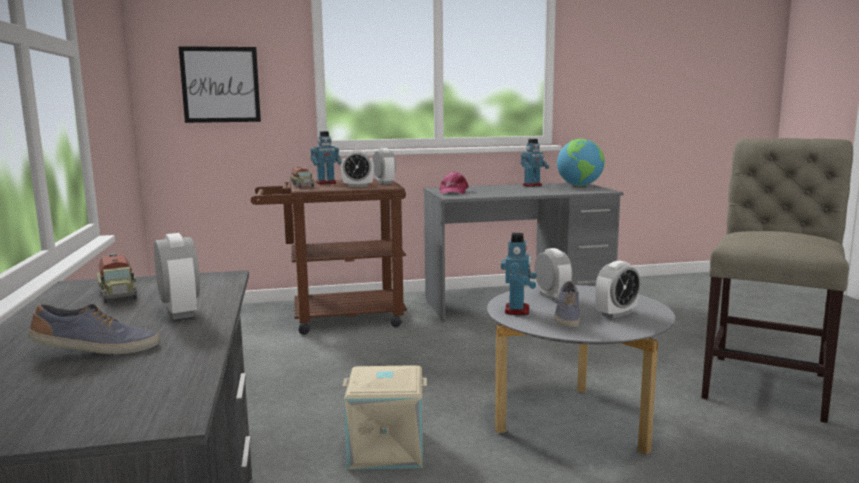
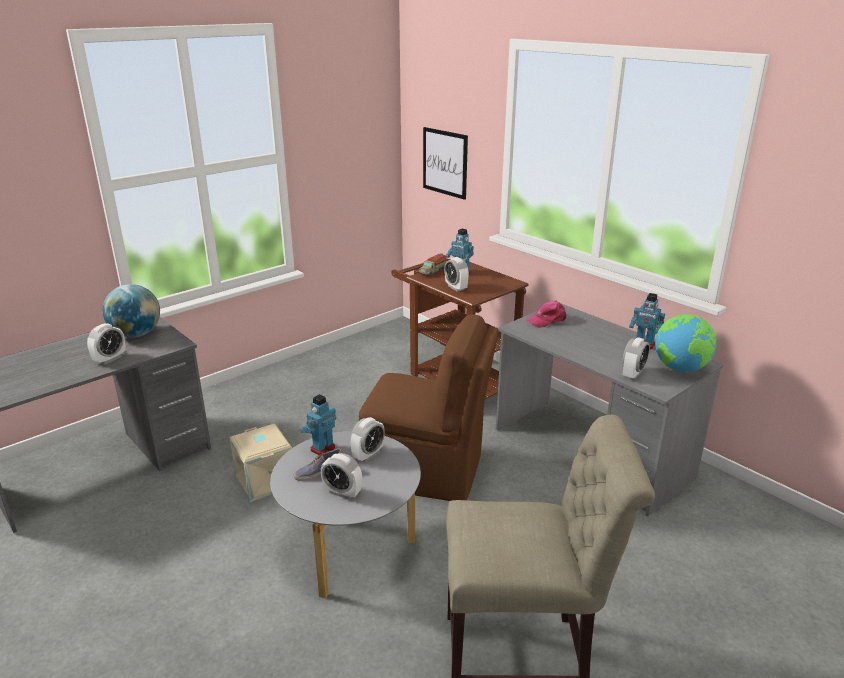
camera: 60 degrees right, 15 degrees up
shoe [28,304,160,354] -> none
toy truck [97,253,137,304] -> globe [102,284,160,337]
alarm clock [373,148,396,185] -> alarm clock moved to [622,337,650,380]
toy robot [501,233,537,315] -> toy robot turned 150 degrees clockwise [299,394,336,455]
none -> brown chair [359,314,499,501]

